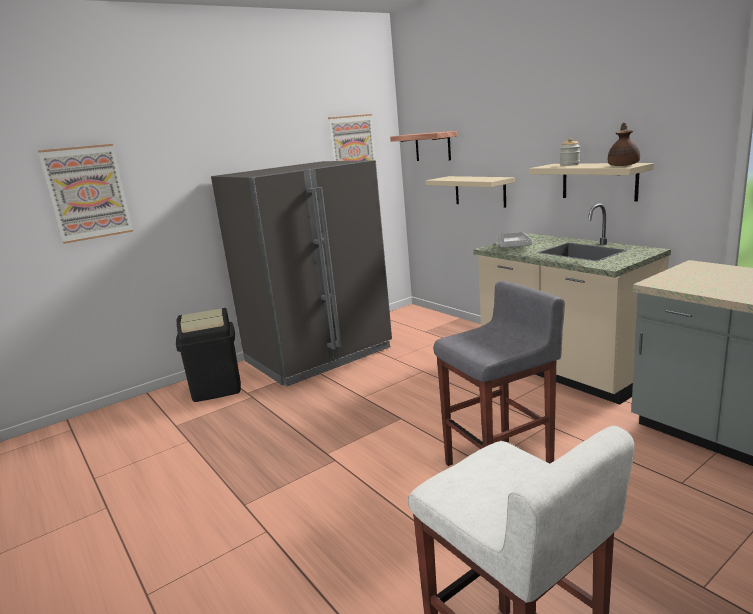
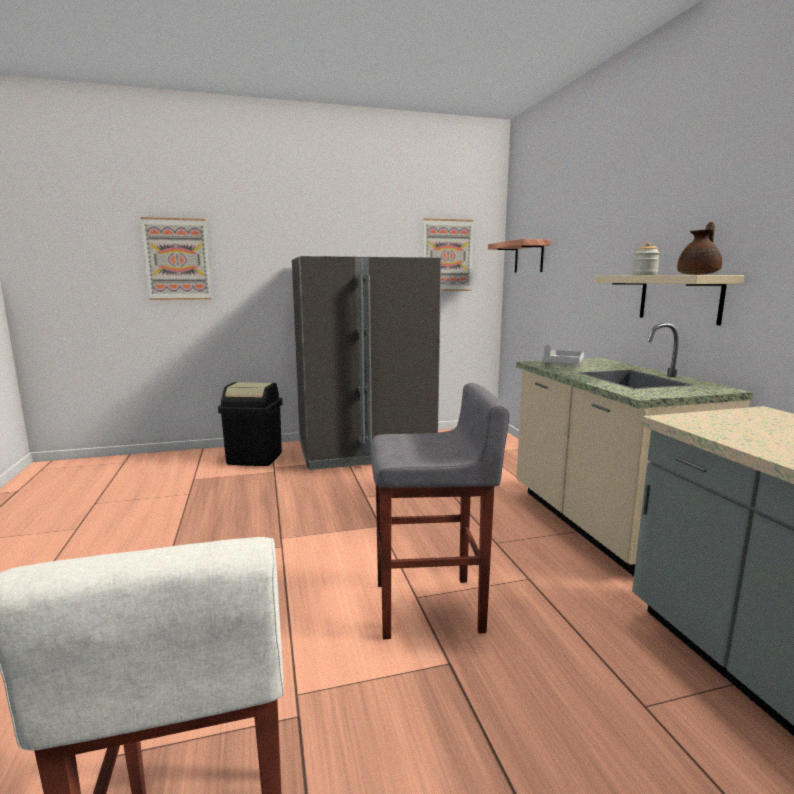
camera: 20 degrees right, 5 degrees down
beige shelf [426,176,515,208] -> none

